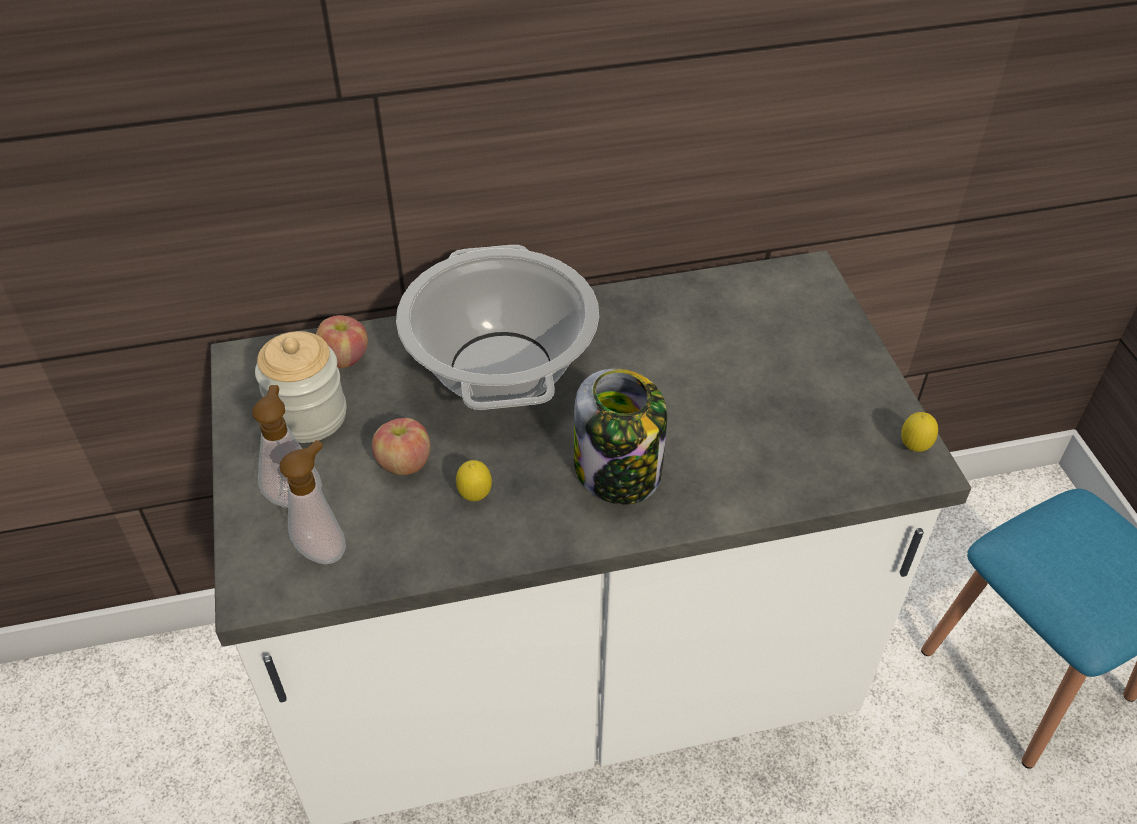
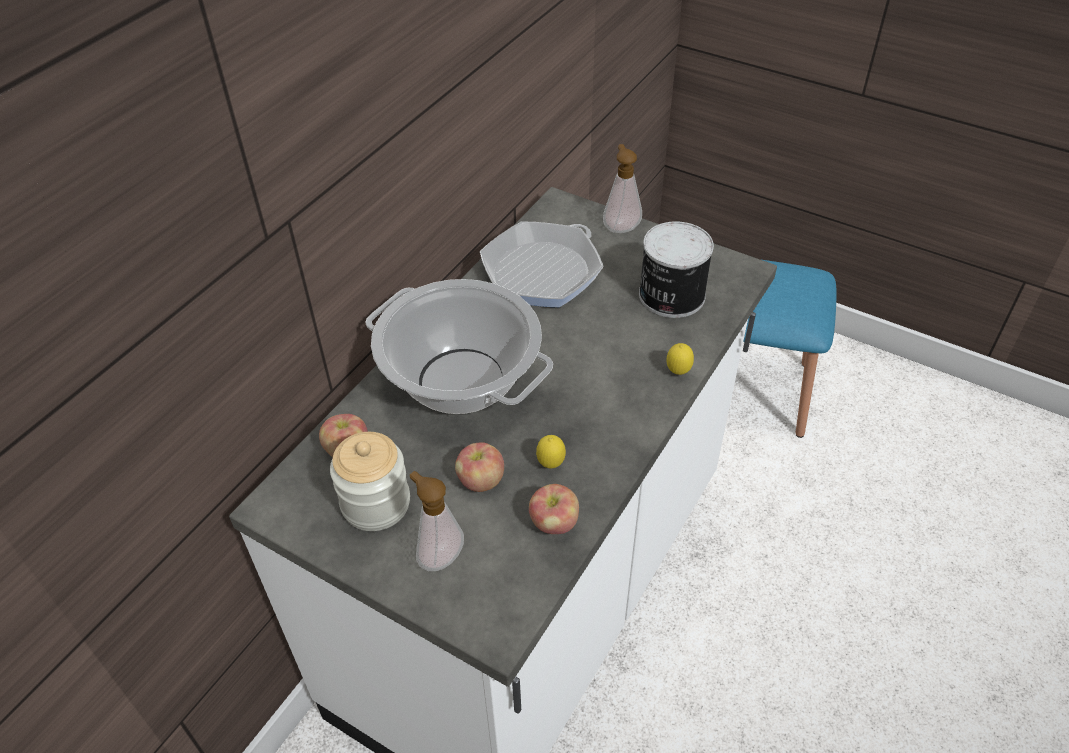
camera: 45 degrees left, 0 degrees up
soap dispenser [280,440,346,564] -> soap dispenser moved to [603,144,642,233]
jar [574,369,667,504] -> none
lemon [901,412,938,452] -> lemon moved to [666,343,694,375]
none -> frying pan [480,221,604,307]
none -> apple [529,484,579,534]
none -> can [639,221,714,318]

